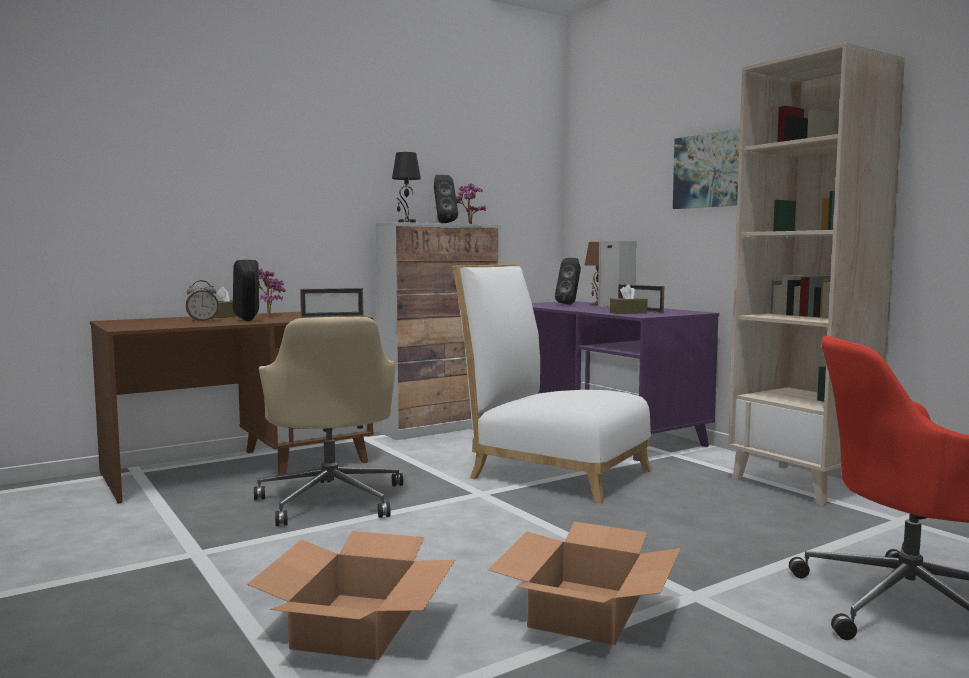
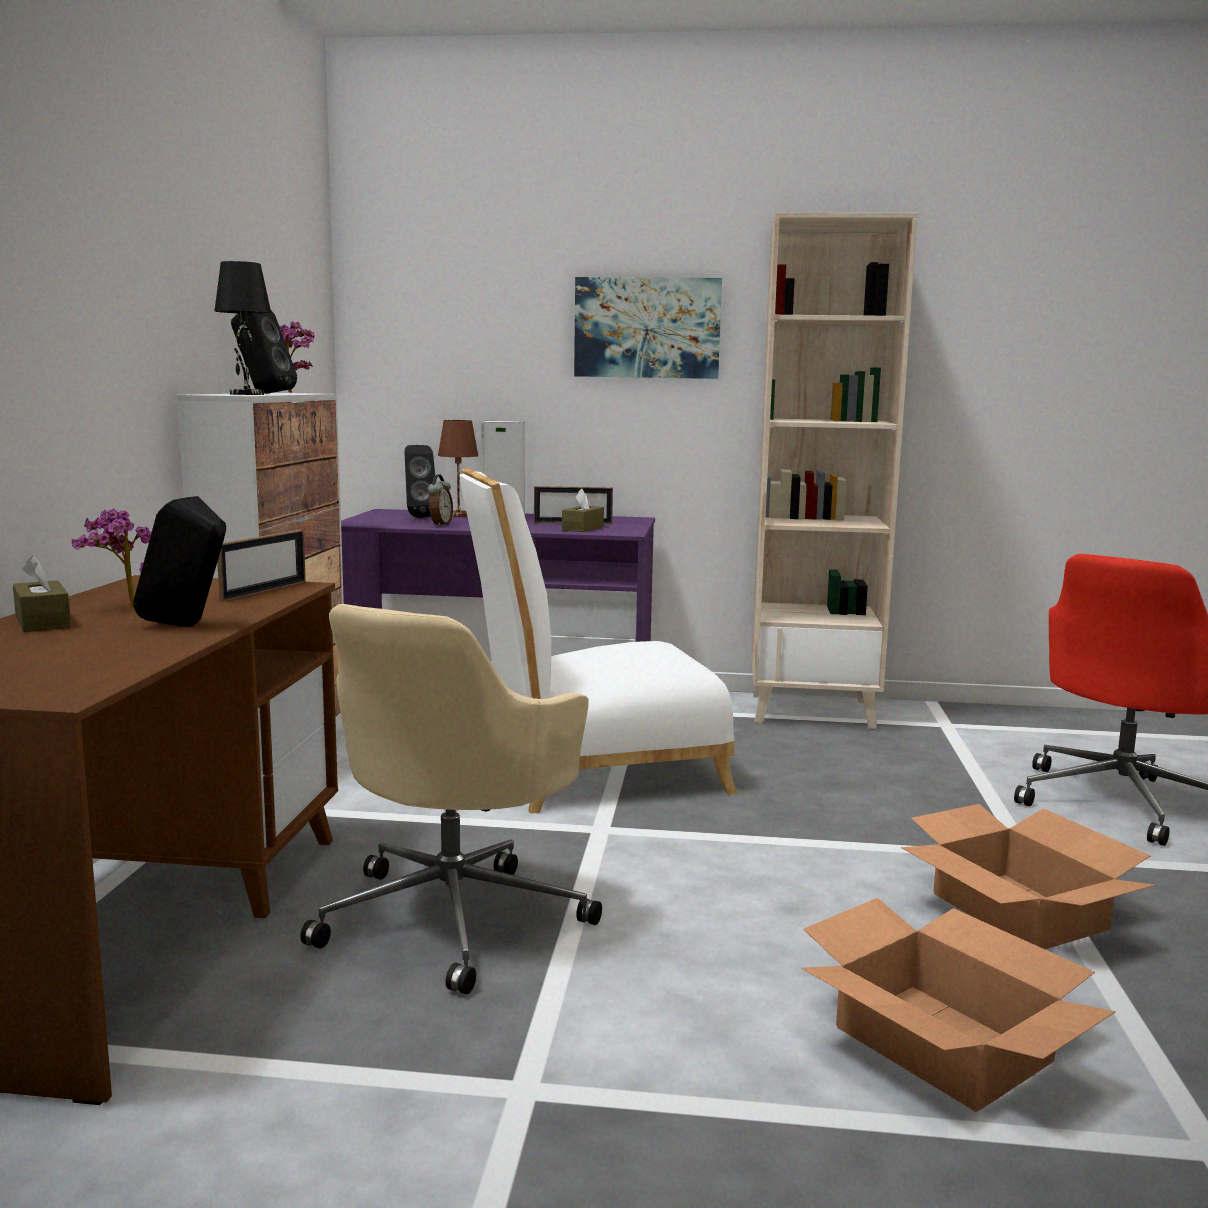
camera: 50 degrees left, 5 degrees up
alarm clock [186,280,219,321] -> alarm clock moved to [428,475,453,527]
beige office chair [254,317,403,526] -> beige office chair turned 90 degrees clockwise [300,604,602,994]

